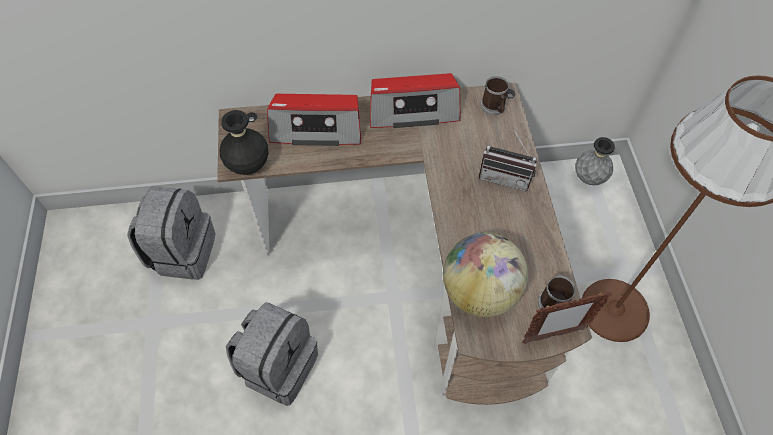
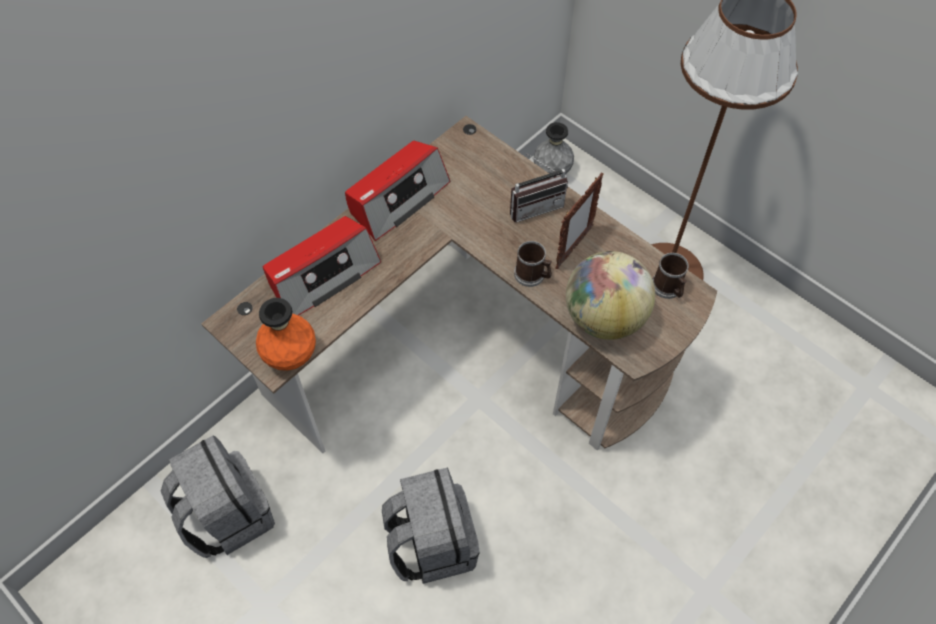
camera: 40 degrees left, 0 degrees up
black vase [220,110,269,175] -> orange vase [256,298,316,371]
mug [481,76,509,115] -> mug moved to [514,241,552,287]
picture frame [522,291,612,344] -> picture frame moved to [556,172,604,269]

